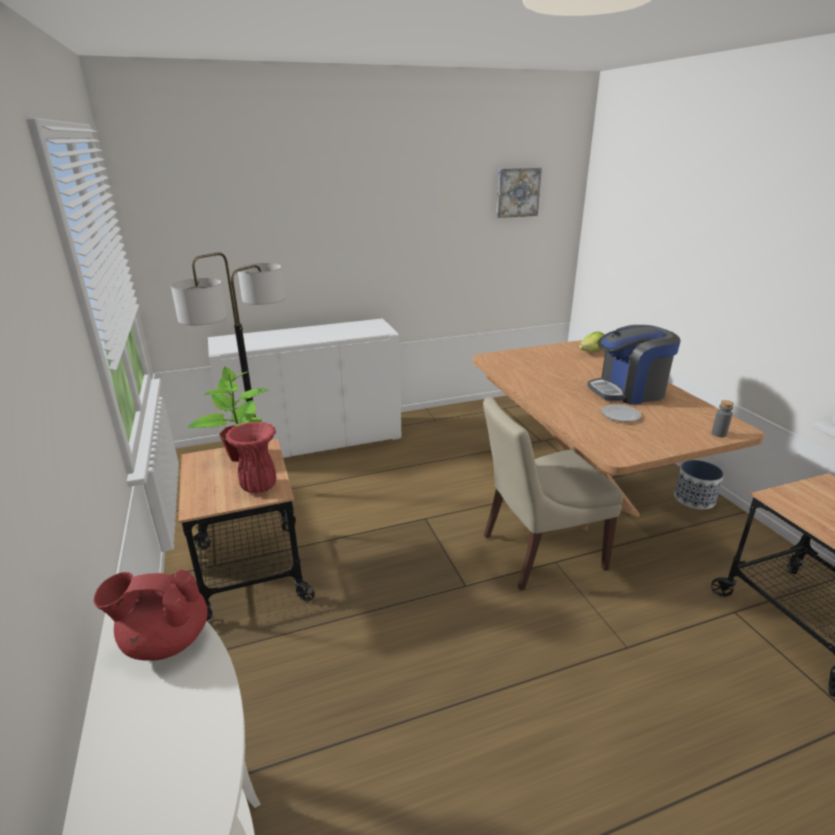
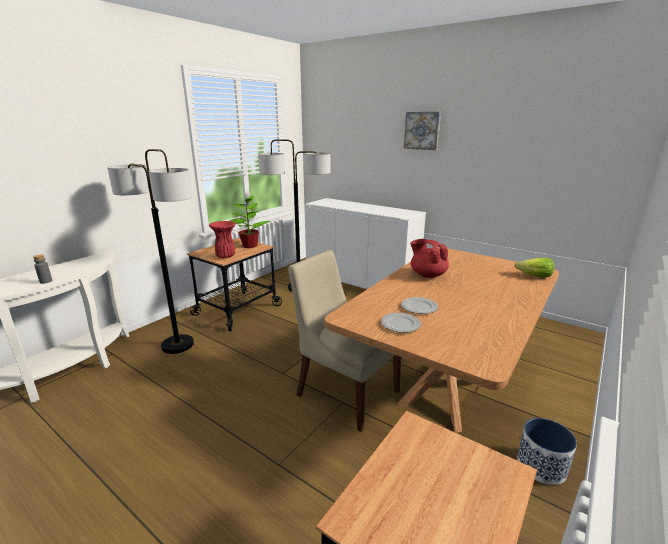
camera: 55 degrees right, 5 degrees down
red teapot [93,569,208,661] -> red teapot moved to [410,239,449,278]
picture [496,168,542,218] -> picture moved to [404,112,441,150]
coffee machine [587,325,681,405] -> none
grey bottle [712,400,734,437] -> grey bottle moved to [33,255,52,284]
none -> floor lamp [107,149,194,354]
none -> plate [381,313,421,333]

